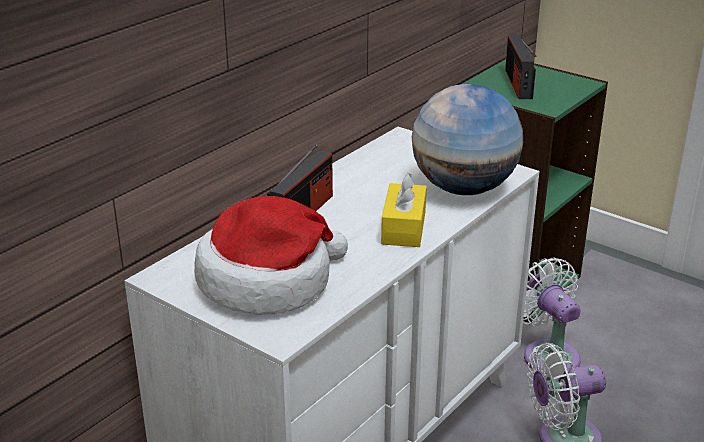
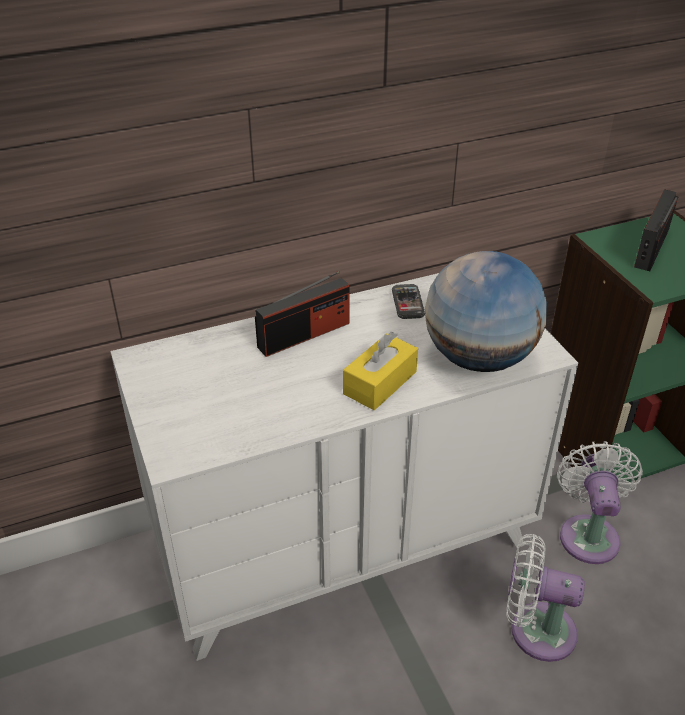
camera: 30 degrees right, 10 degrees up
hat [194,196,348,315] -> none
none -> phone [392,284,425,319]

